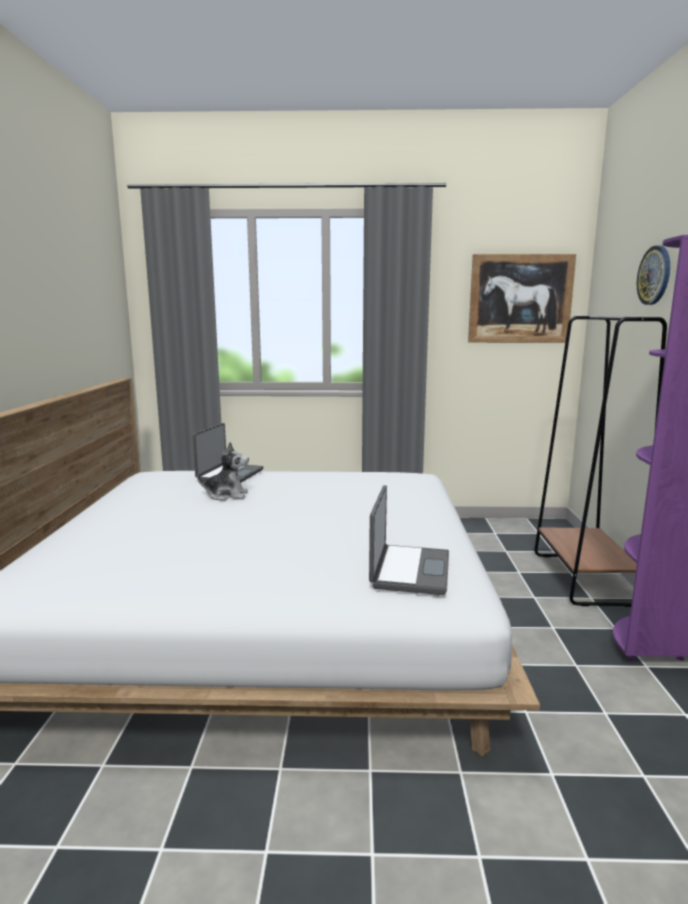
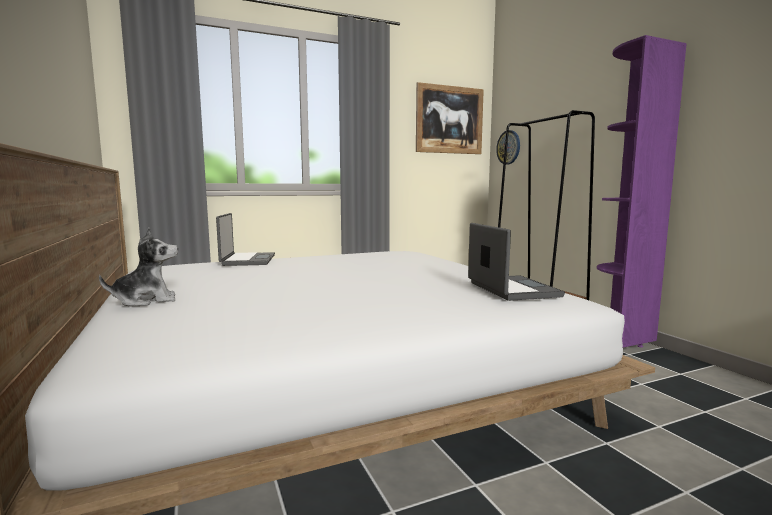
camera: 25 degrees left, 5 degrees down
plush toy [197,442,249,501] -> plush toy moved to [99,228,178,306]
wall clock [637,246,670,305] -> wall clock moved to [496,130,520,165]

